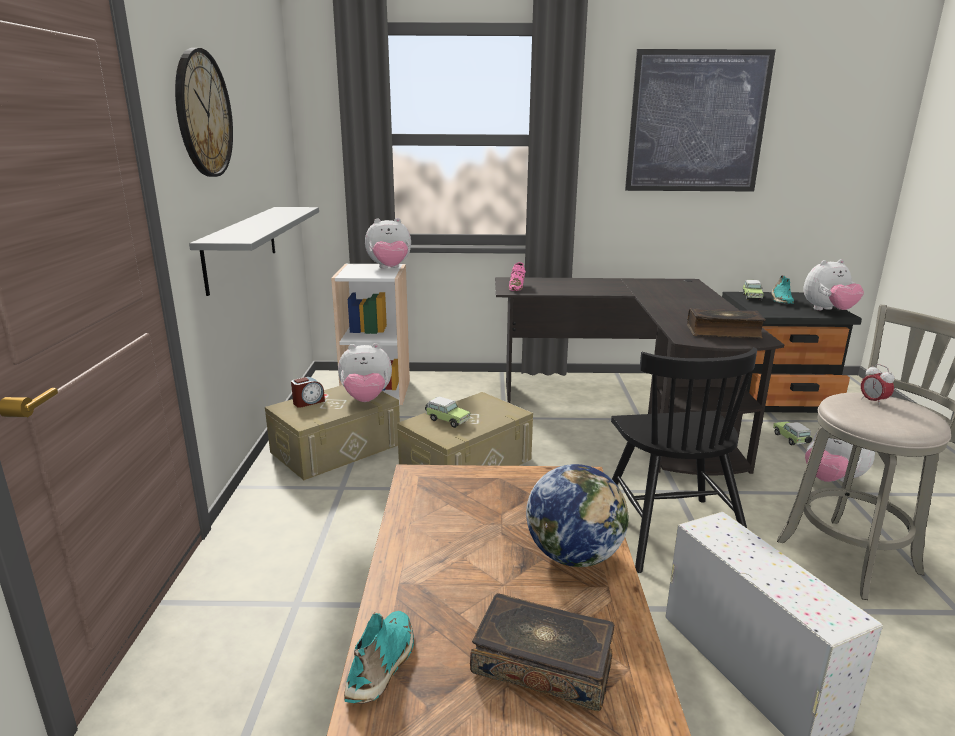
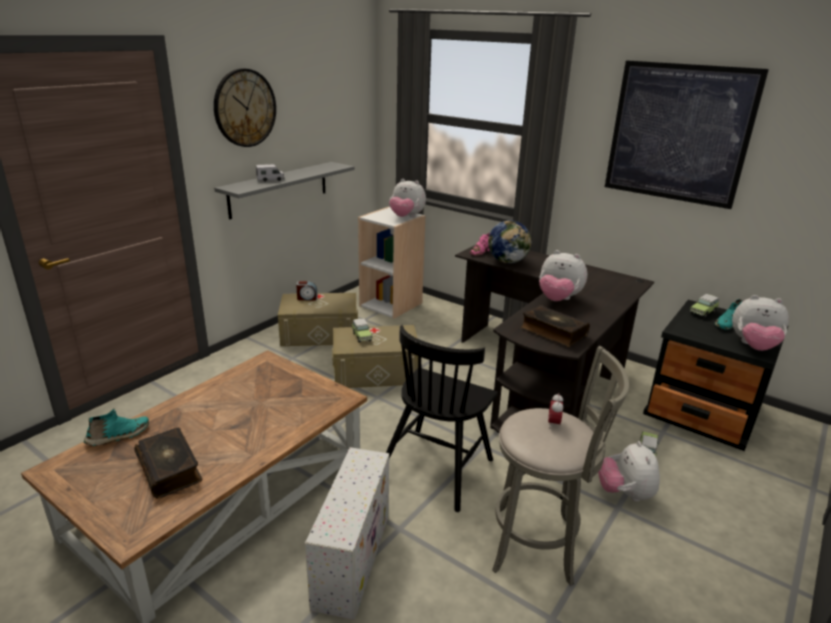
camera: 35 degrees right, 5 degrees up
plush toy [338,343,392,402] -> plush toy moved to [539,250,587,301]
globe [526,464,629,567] -> globe moved to [488,220,532,264]
none -> toy truck [256,164,285,182]

